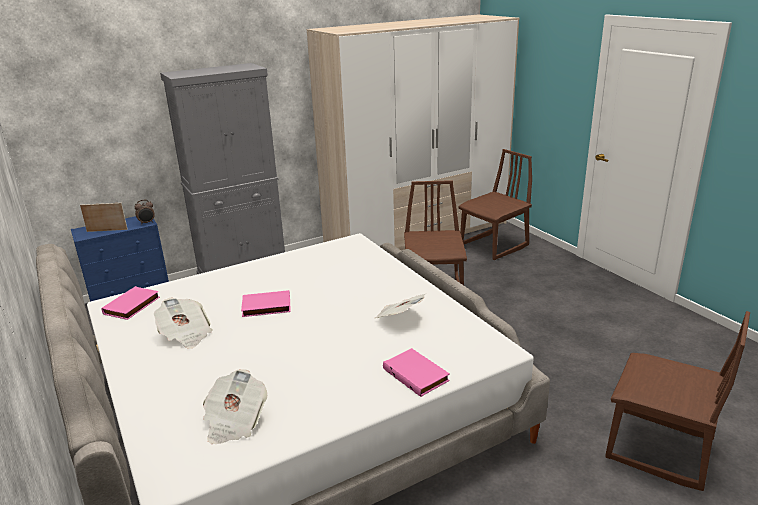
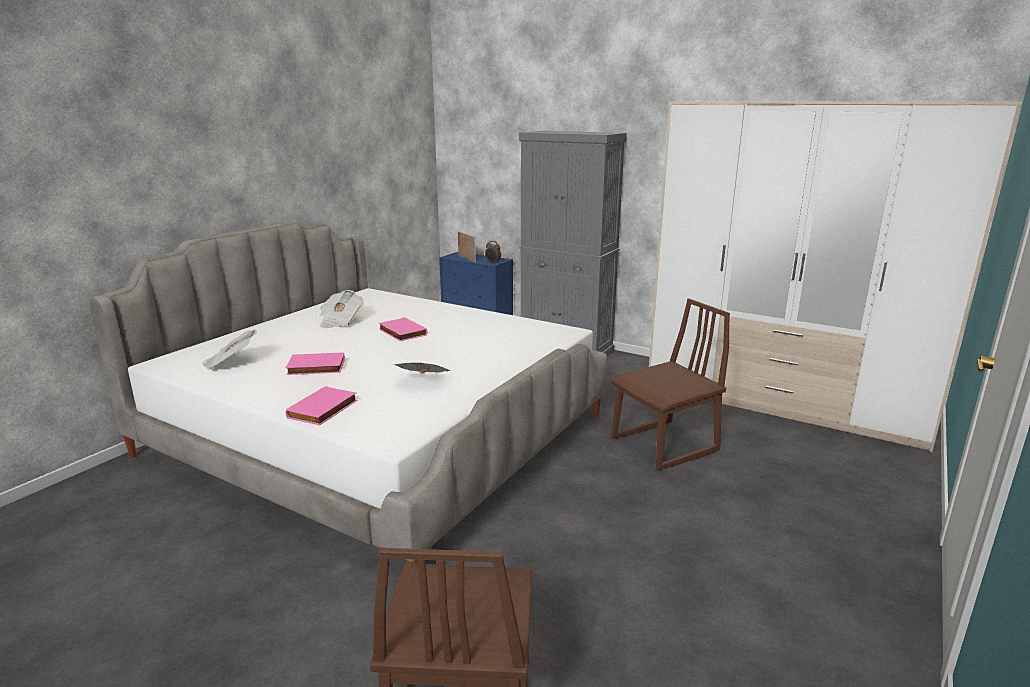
camera: 60 degrees right, 5 degrees down
pink book [102,286,160,320] -> pink book moved to [285,352,345,375]
brown chair [458,149,532,260] -> none

